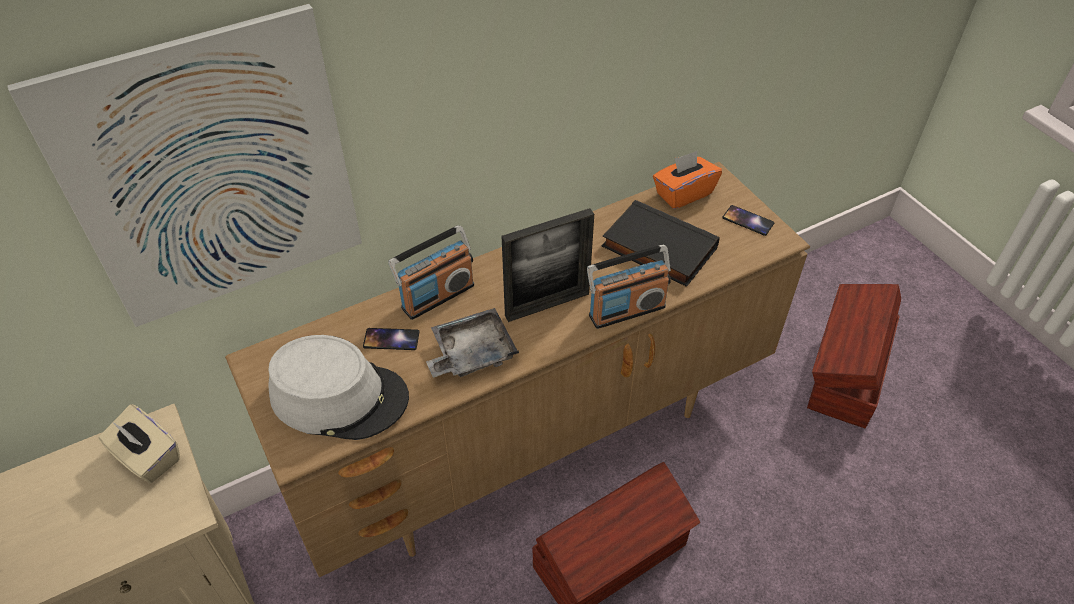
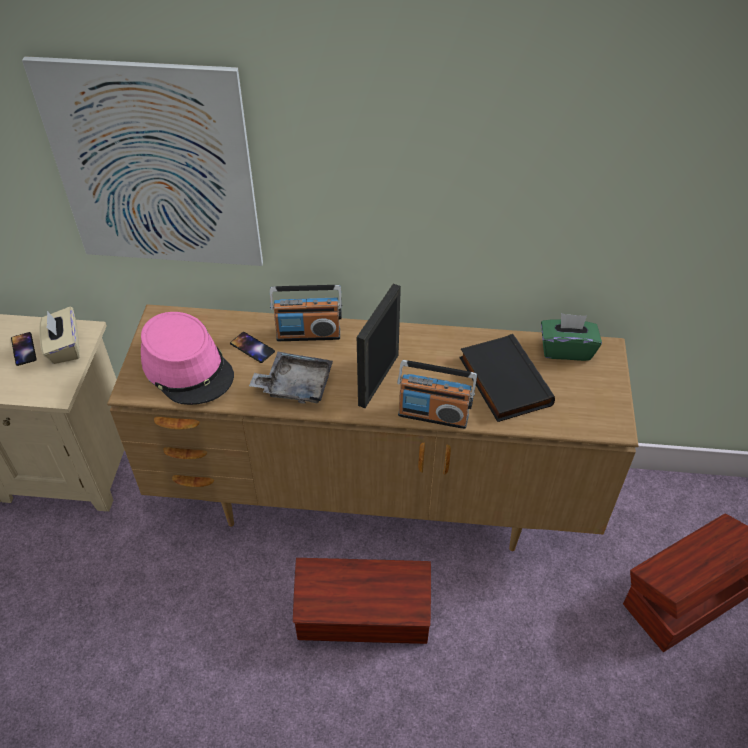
camera: 35 degrees right, 0 degrees up
grey hat [268,335,409,440] -> pink hat [141,312,234,405]
picture frame [502,208,594,322] -> picture frame turned 105 degrees clockwise [357,284,401,408]
orange tissue box [653,151,722,209] -> green tissue box [541,313,602,361]
phone [723,205,774,236] -> phone moved to [11,332,37,366]

